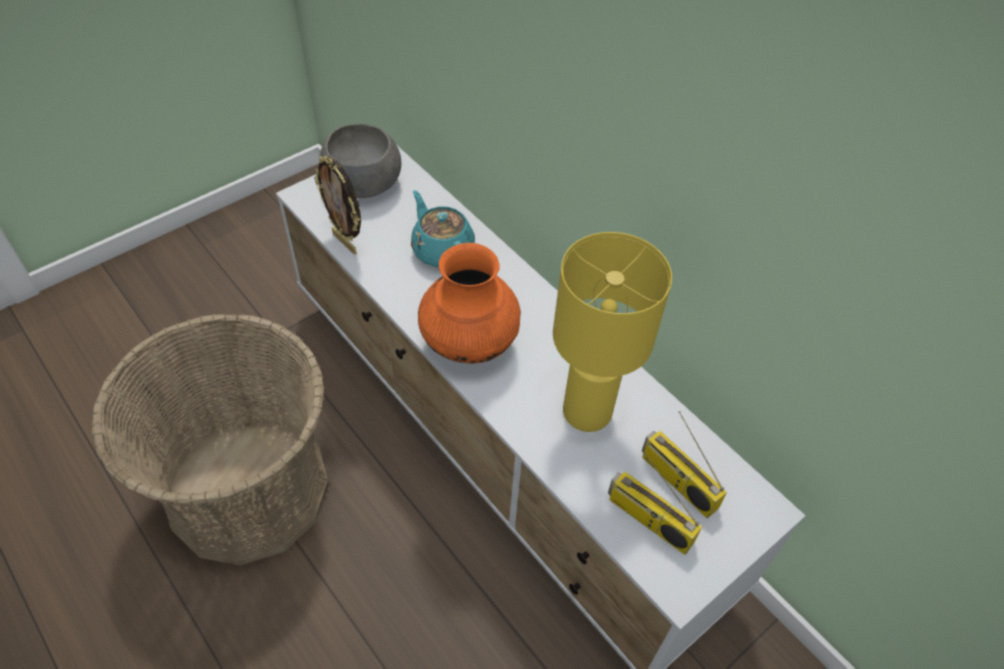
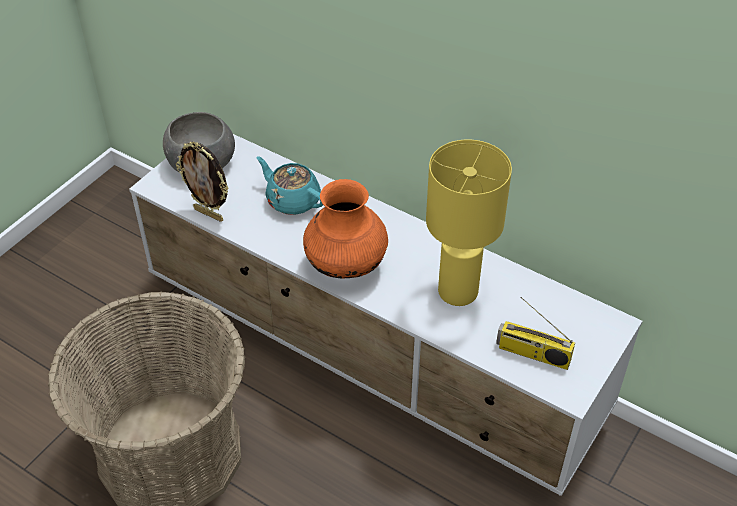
camera: 15 degrees left, 5 degrees down
radio [642,411,727,519] -> none

